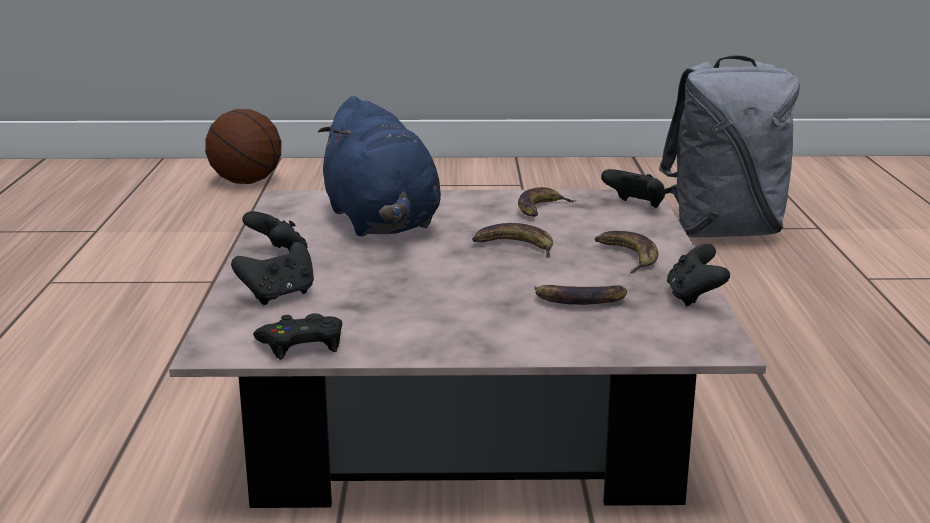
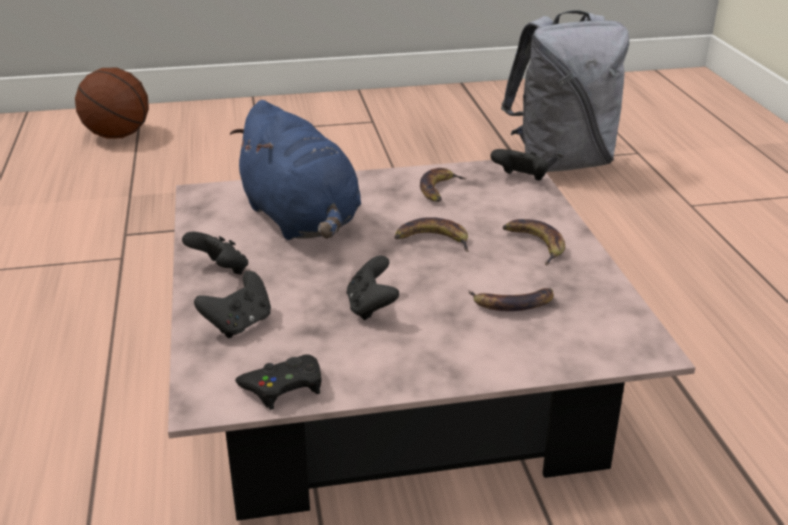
camera: 10 degrees left, 10 degrees up
black game controller [667,244,730,307] -> black game controller moved to [347,256,399,320]

